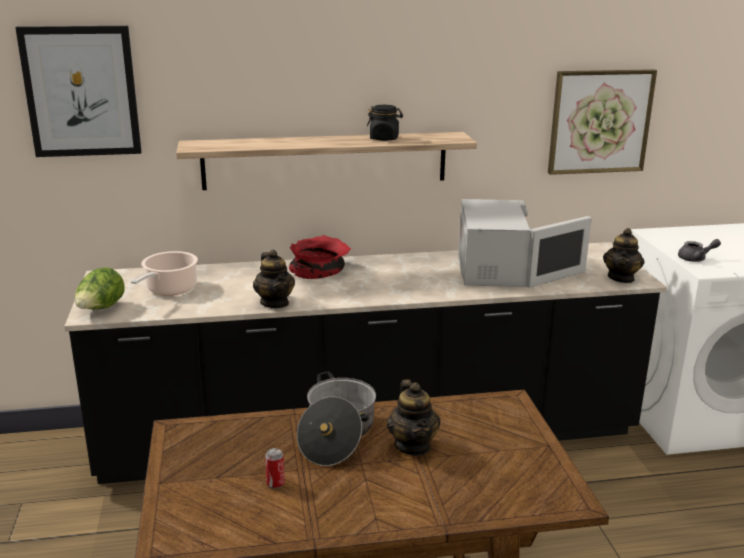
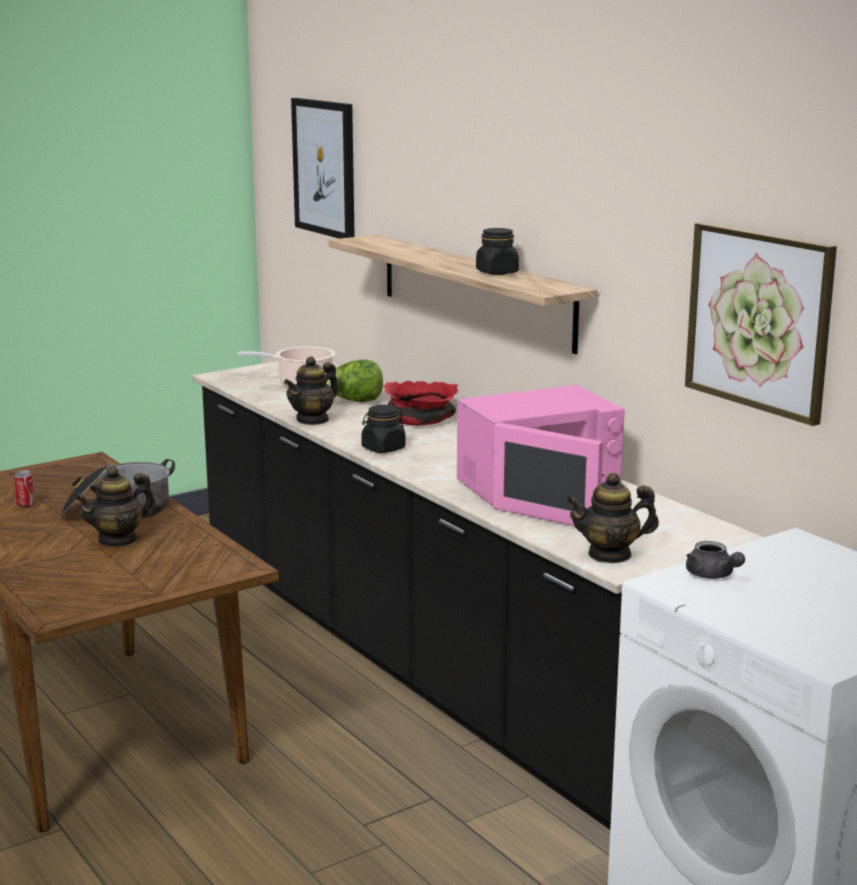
camera: 65 degrees right, 5 degrees down
lettuce [75,267,125,309] -> lettuce moved to [326,360,383,402]
white microwave [458,199,592,288] -> pink microwave [457,385,625,526]
none -> black jar [361,405,406,453]

